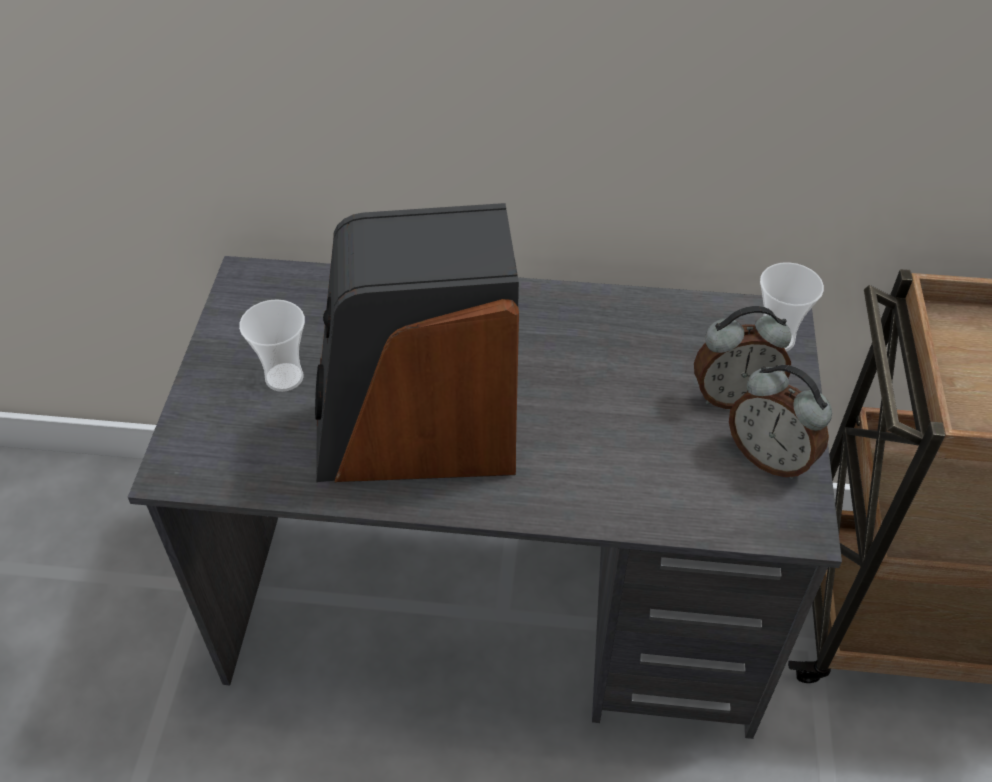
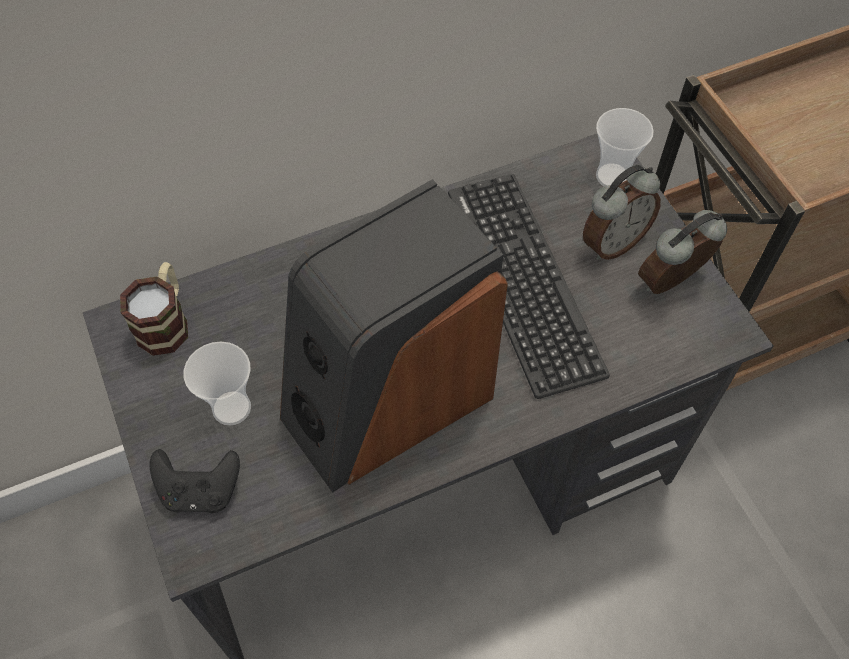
camera: 30 degrees left, 10 degrees up
alarm clock [729,365,832,479] -> alarm clock turned 135 degrees clockwise [638,210,727,294]
none -> mug [120,262,188,356]
none -> black game controller [149,449,240,513]
none -> keyboard [448,174,610,399]

